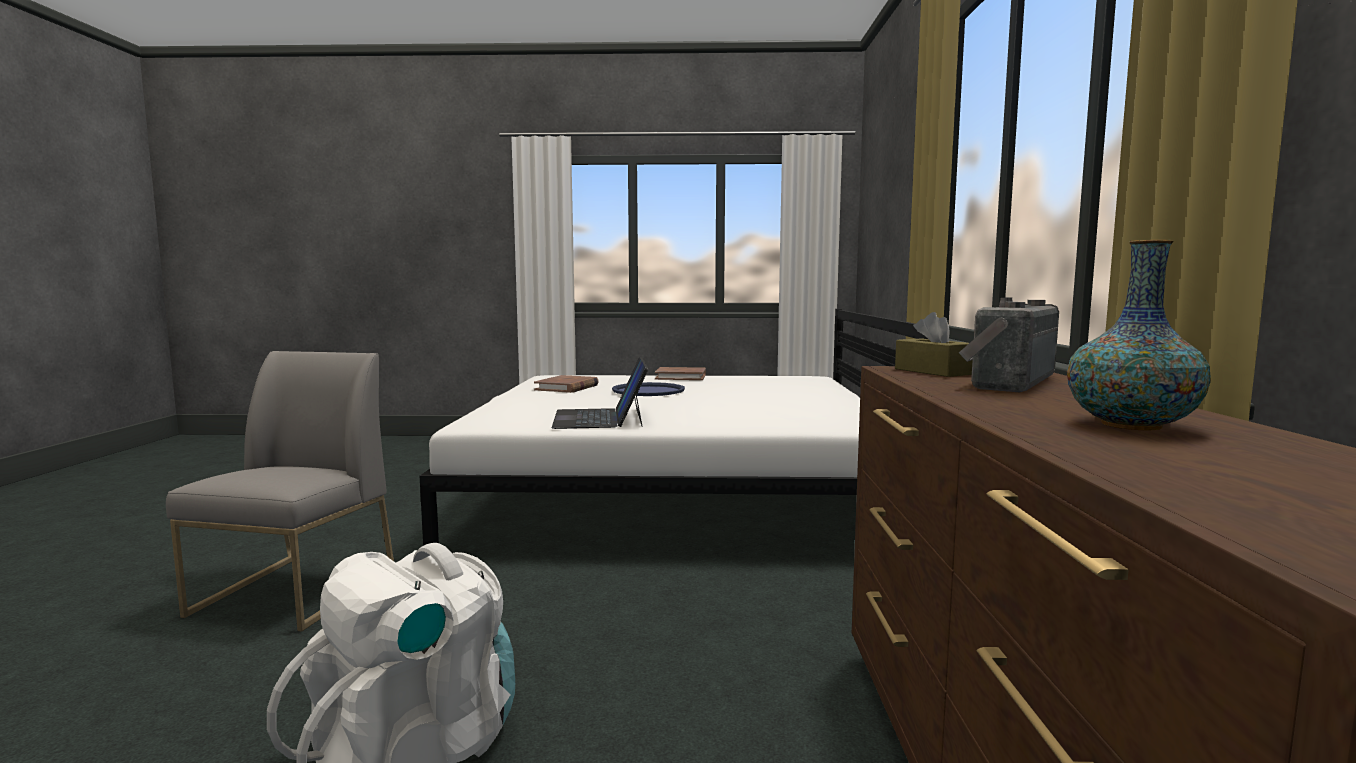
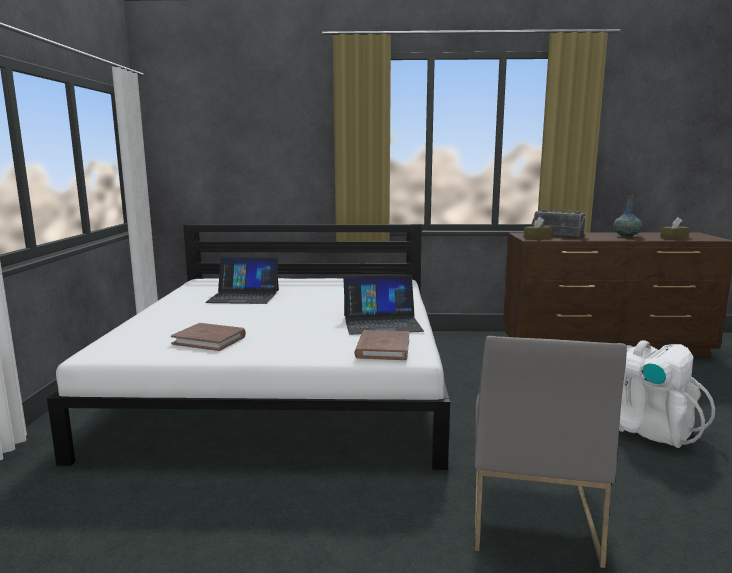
camera: 90 degrees left, 5 degrees up
grey chair [166,351,394,631] -> grey chair turned 90 degrees counterclockwise [475,336,627,568]
blue tray [612,382,685,396] -> none
brown book [655,367,706,380] -> brown book moved to [354,330,409,360]
none -> laptop [205,256,279,304]
none -> brown tissue box [660,217,690,240]

